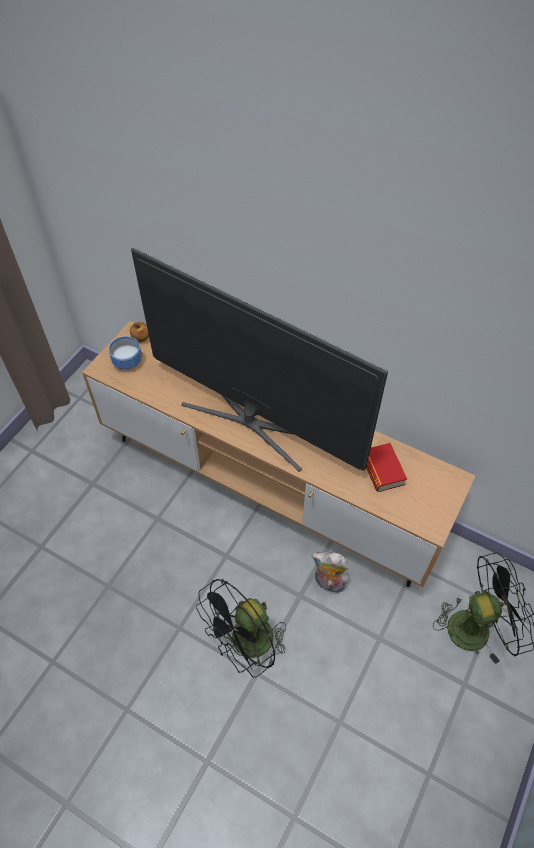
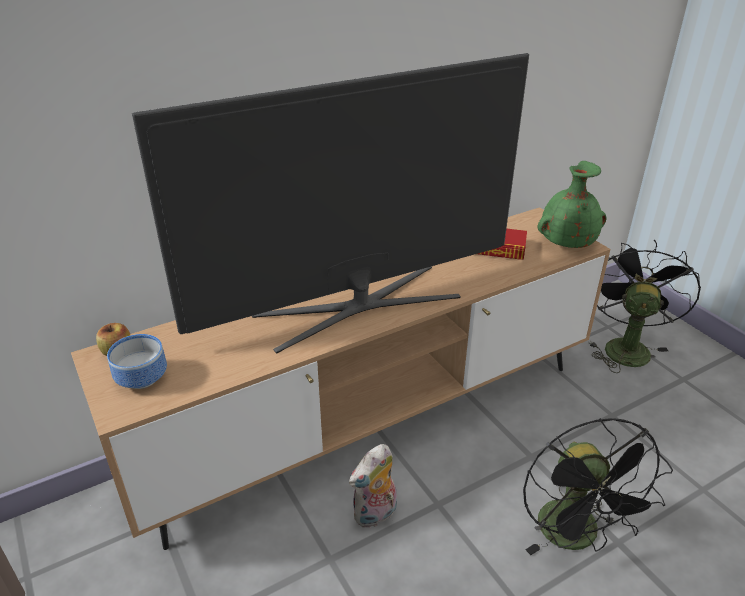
camera: 60 degrees left, 20 degrees down
plush toy [312,552,349,595] -> plush toy moved to [349,444,397,528]
none -> green vase [537,161,606,248]

